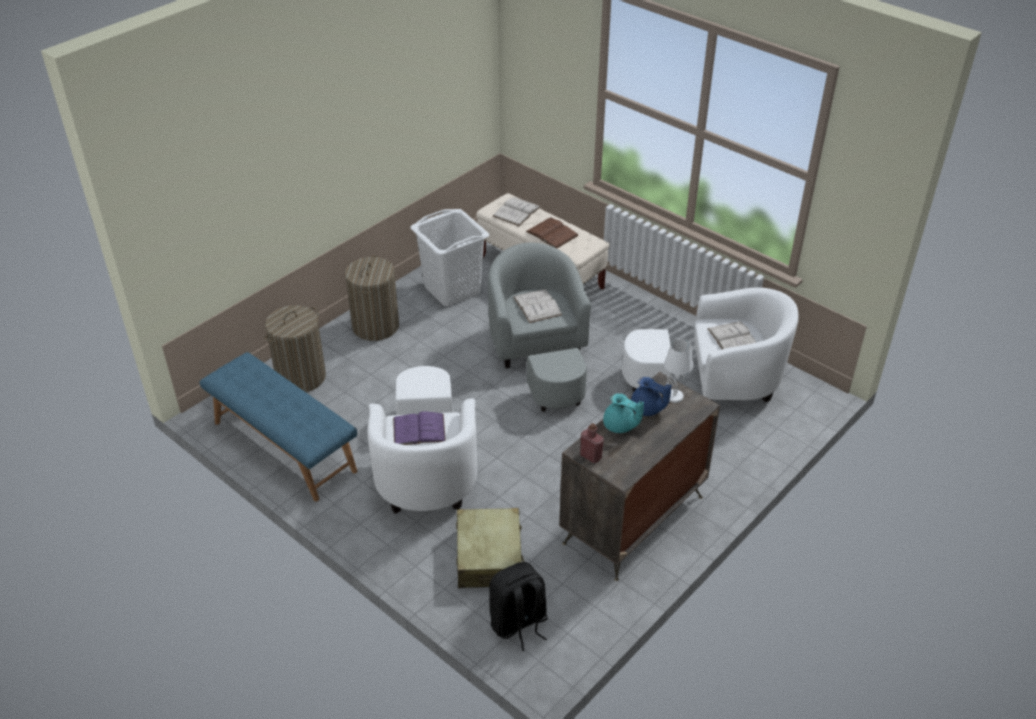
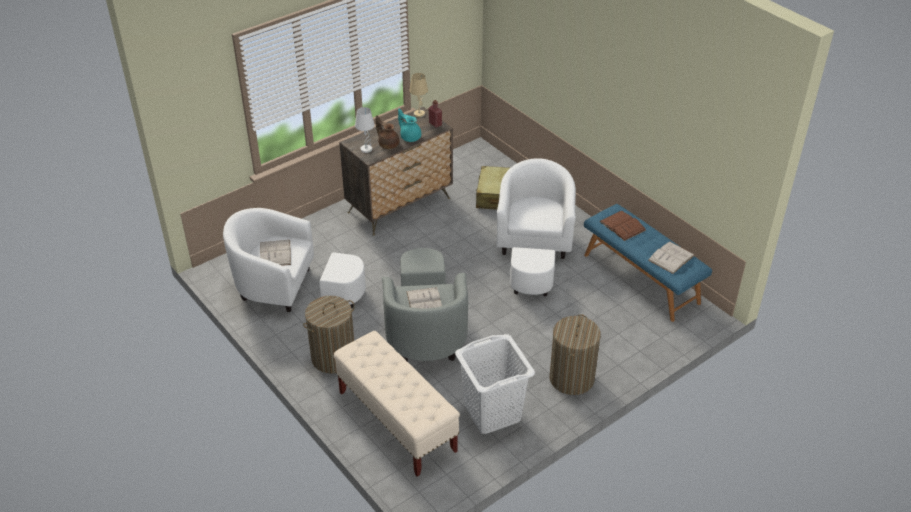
camera: 170 degrees left, 0 degrees up
laundry basket [264,305,326,392] -> laundry basket moved to [303,296,355,373]
purple book [393,411,446,445] -> none
black backpack [489,562,548,651] -> none
white book [492,197,541,226] -> white book moved to [648,242,695,274]
brown book [526,218,579,248] -> brown book moved to [599,211,646,241]
blue teapot [631,377,672,416] -> brown teapot [376,116,399,149]
none -> beige table lamp [409,73,428,117]

